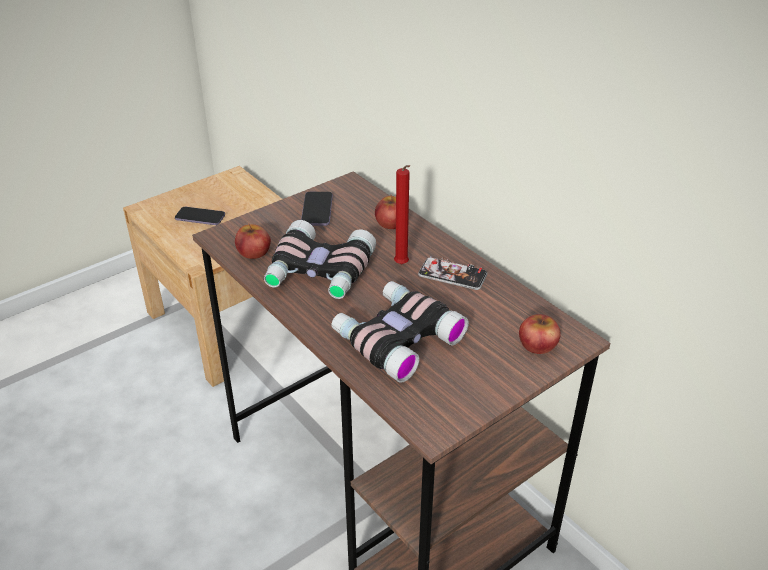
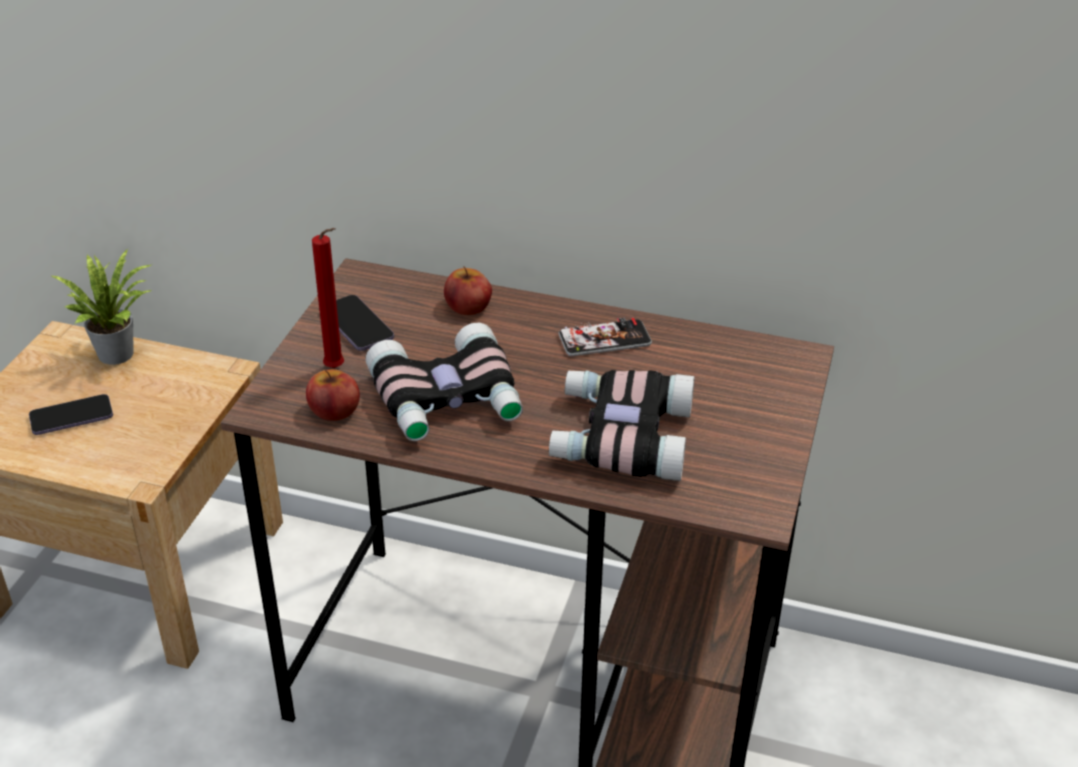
camera: 35 degrees left, 0 degrees up
red candle [394,165,410,265] -> red candle moved to [312,228,344,368]
apple [519,314,561,354] -> none
none -> potted plant [50,249,152,365]

